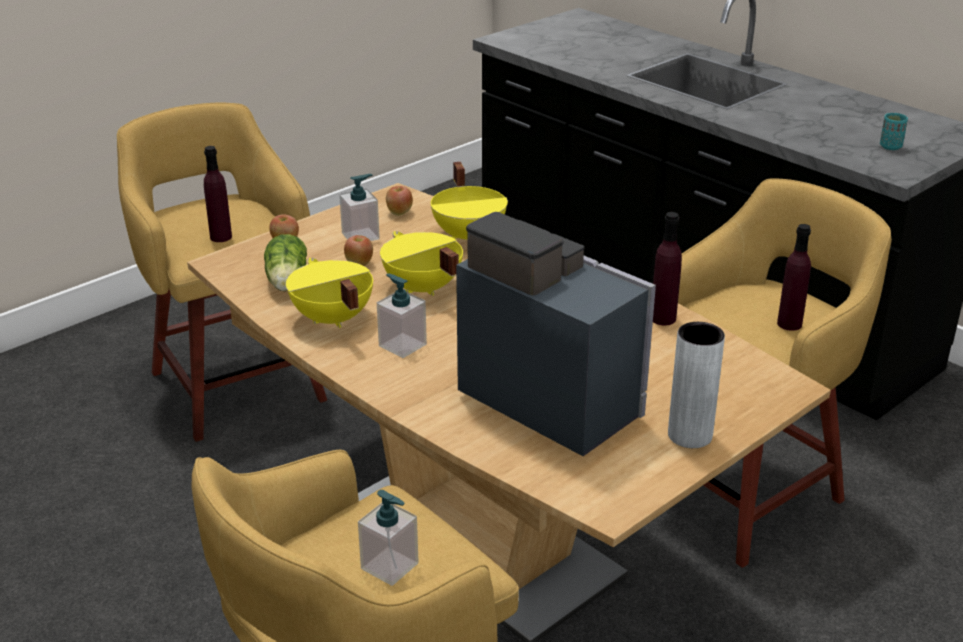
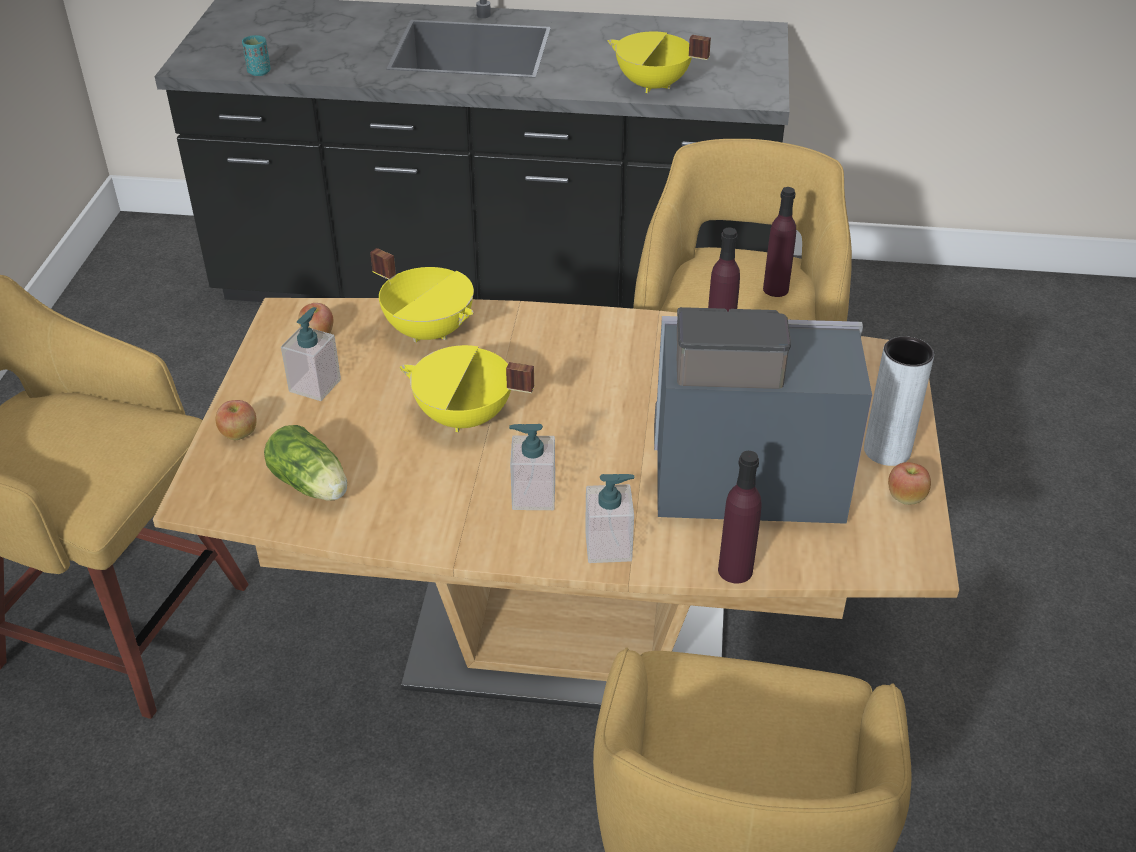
camera: 40 degrees left, 10 degrees up
purple bottle [204,146,232,242] -> purple bottle moved to [718,451,762,583]
yellow cooking pot [286,258,373,328] -> yellow cooking pot moved to [608,31,711,93]
apple [344,235,373,266] -> apple moved to [888,462,931,505]
soap dispenser [358,490,419,586] -> soap dispenser moved to [585,474,635,563]
turquoise cup [880,113,908,150] -> turquoise cup moved to [242,35,271,76]

